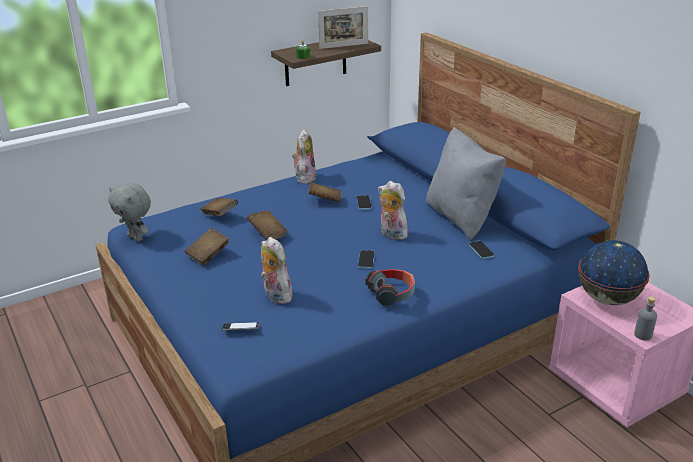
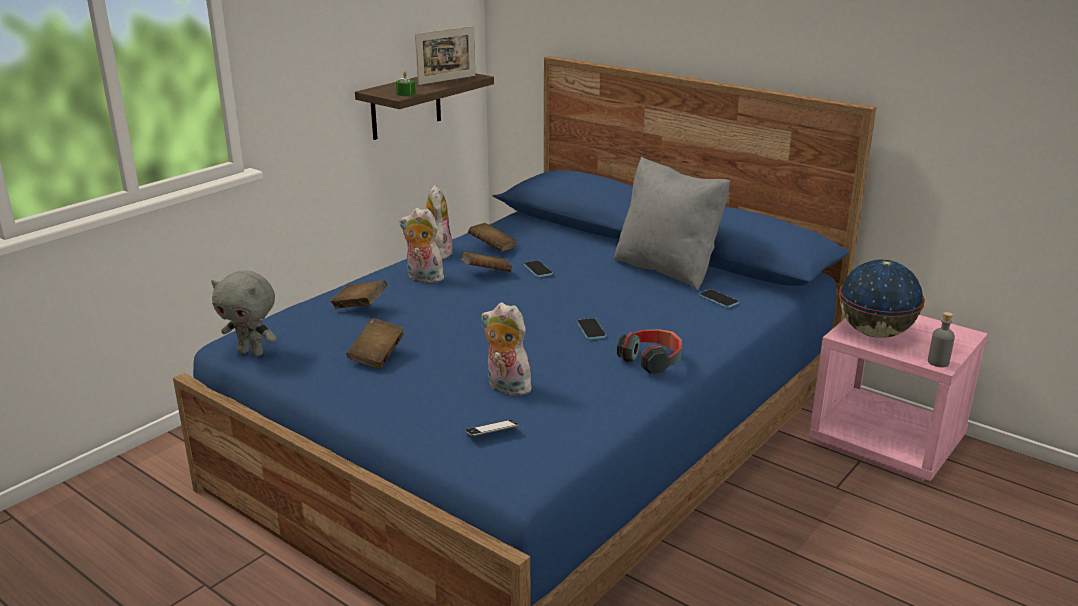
camera: 20 degrees left, 5 degrees down
brown book [247,210,288,241] -> brown book moved to [468,223,517,252]
plush toy [378,181,408,240] -> plush toy moved to [400,208,446,283]

